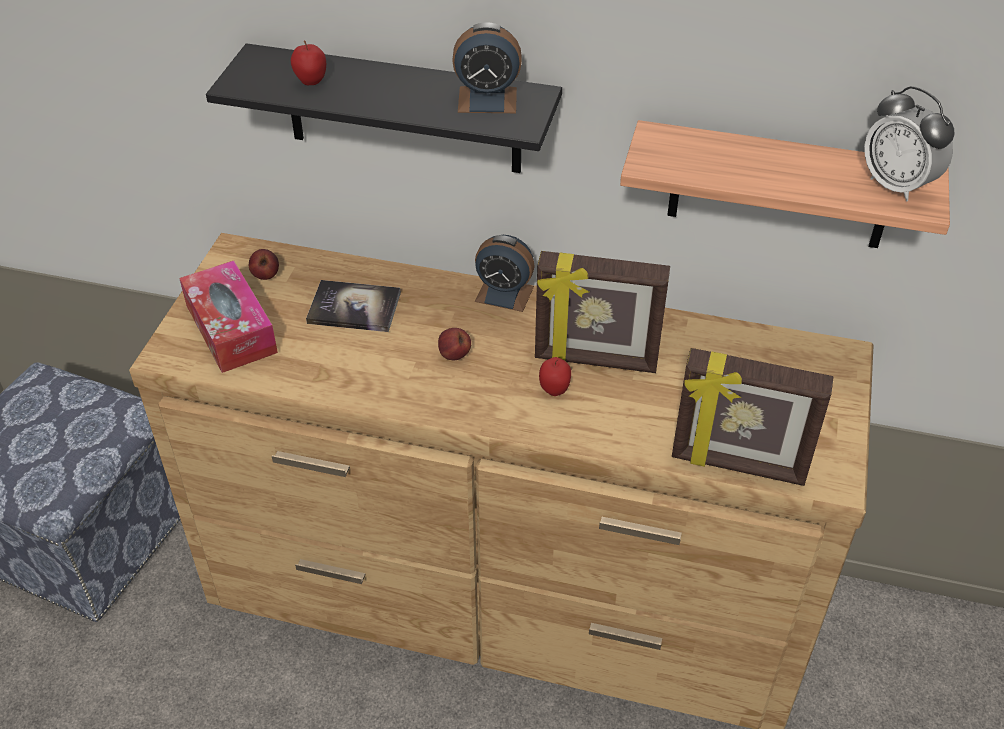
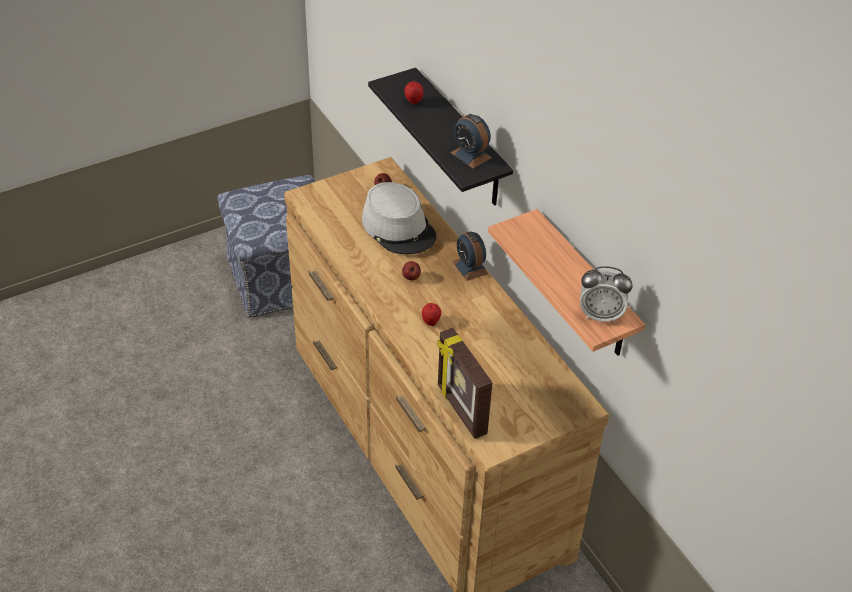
camera: 45 degrees right, 0 degrees up
tissue box [179,261,278,373] -> none
book [306,280,401,332] -> grey hat [362,182,437,254]
picture frame [535,251,670,373] -> none
alarm clock [864,86,954,202] -> alarm clock turned 90 degrees counterclockwise [580,266,633,323]

